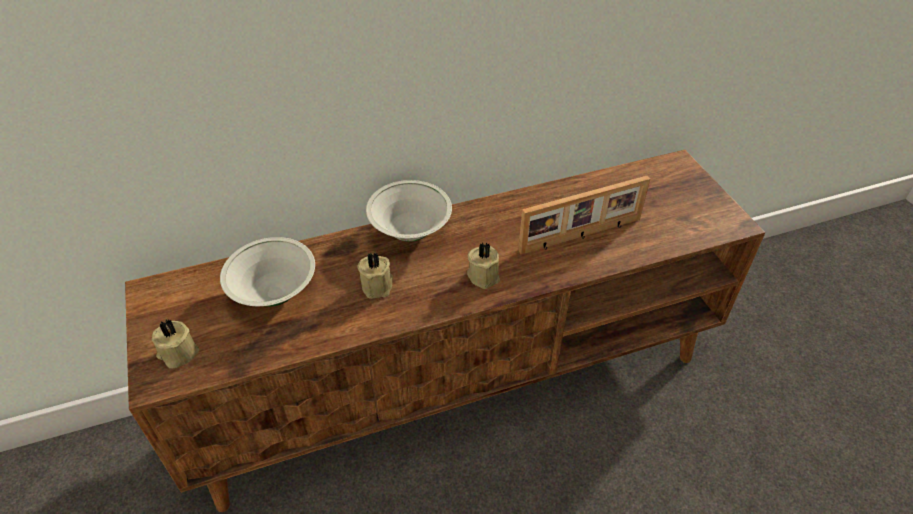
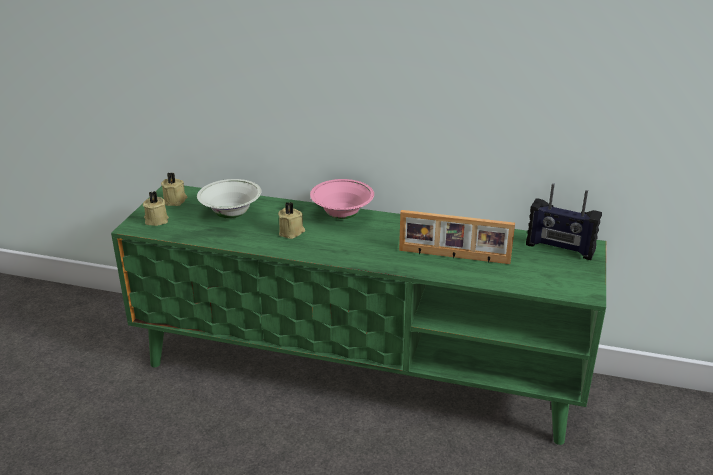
camera: 35 degrees right, 15 degrees down
brown tv stand [125,150,766,512] -> green tv stand [111,186,606,445]
white bowl [366,180,452,242] -> pink bowl [310,179,374,219]
beige candle [467,243,500,289] -> beige candle moved to [161,172,188,206]
none -> radio [526,183,602,260]

